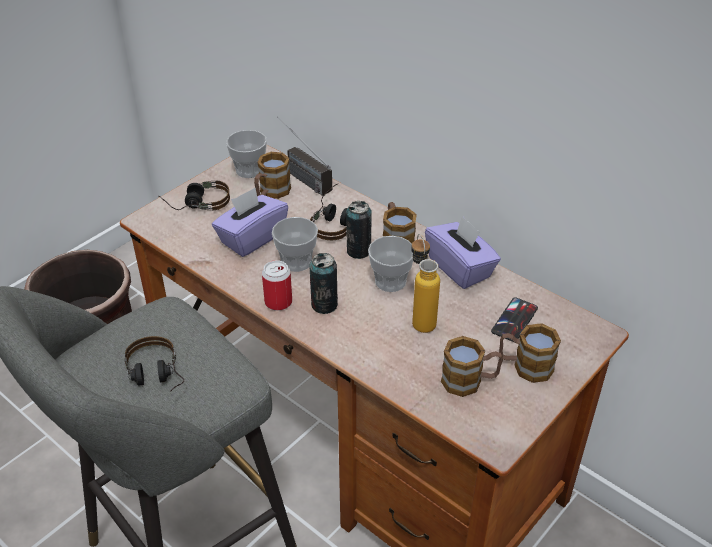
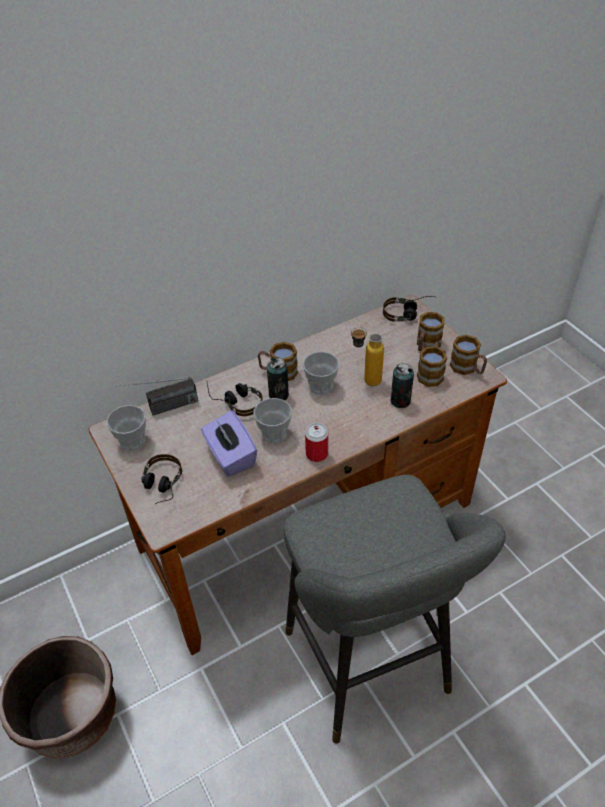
camera: 70 degrees left, 5 degrees up
headphones [125,336,184,391] -> headphones moved to [383,296,437,322]
mug [254,152,291,199] -> mug moved to [450,334,487,375]
can [309,253,338,314] -> can moved to [391,363,414,408]
purple tissue box [425,215,501,289] -> none
phone [491,297,538,342] -> none

